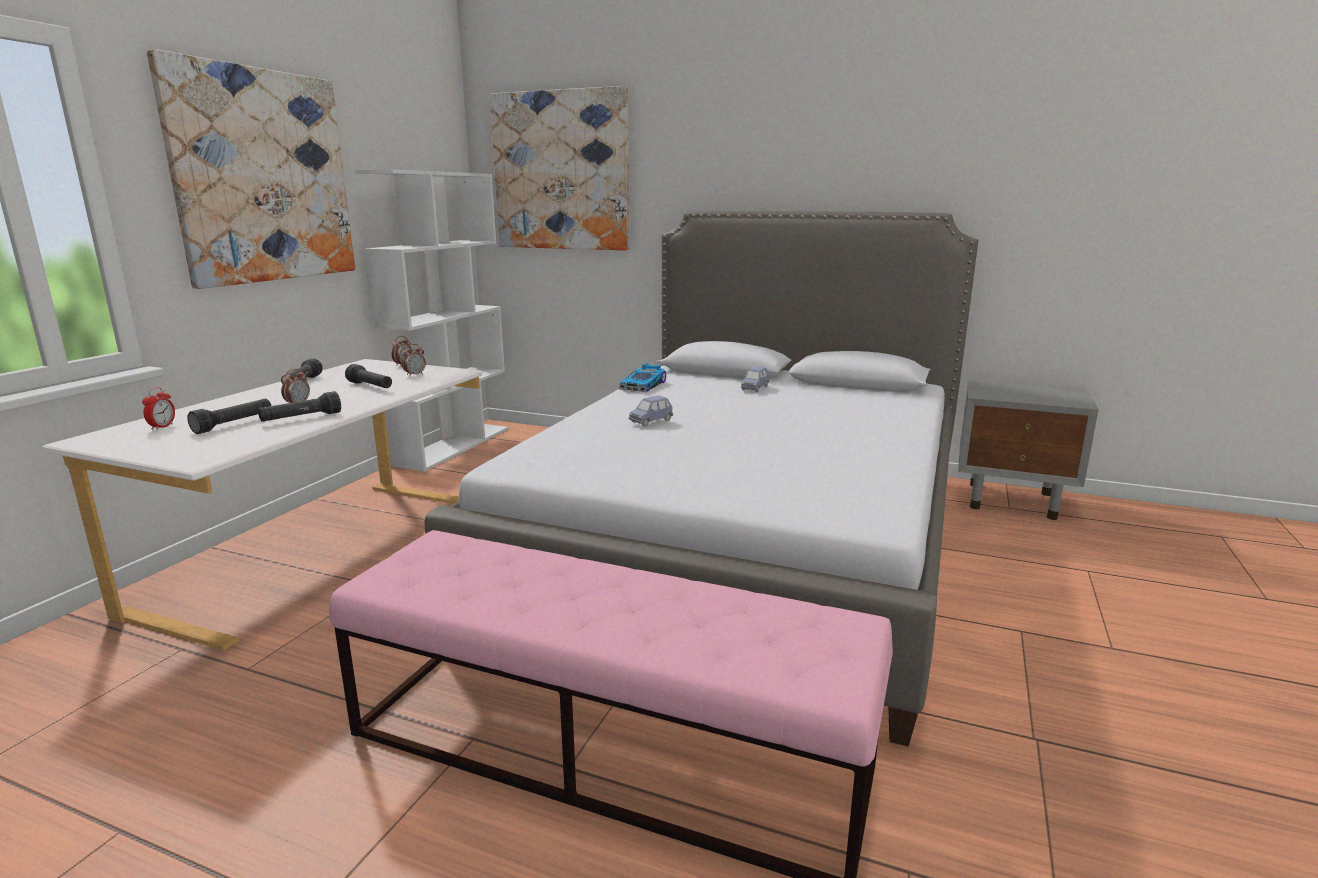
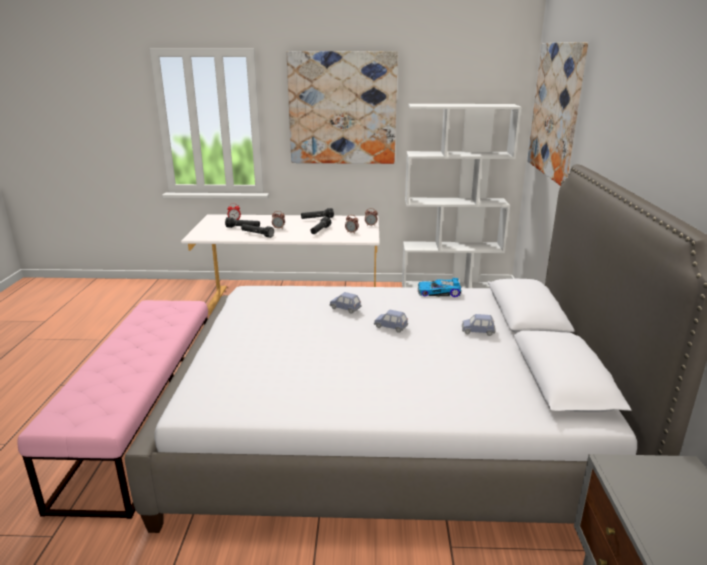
camera: 70 degrees right, 5 degrees up
none -> blue toy car [374,310,408,333]

